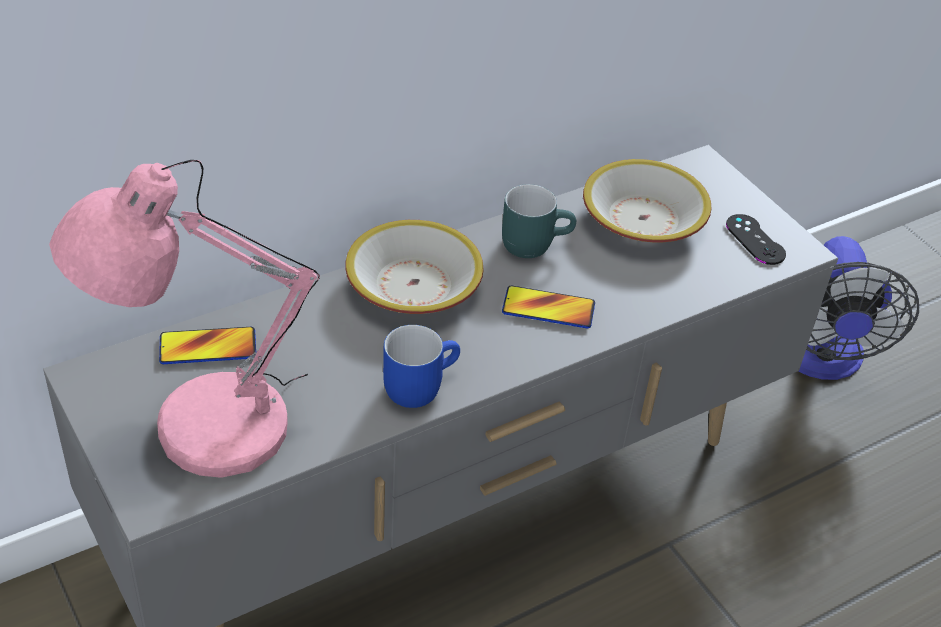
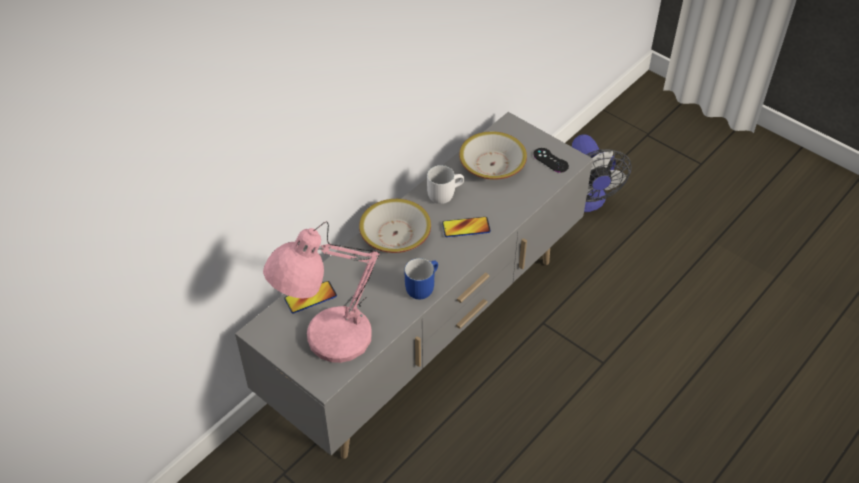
camera: 15 degrees left, 5 degrees up
turquoise mug [502,184,576,258] -> white mug [427,165,464,204]

